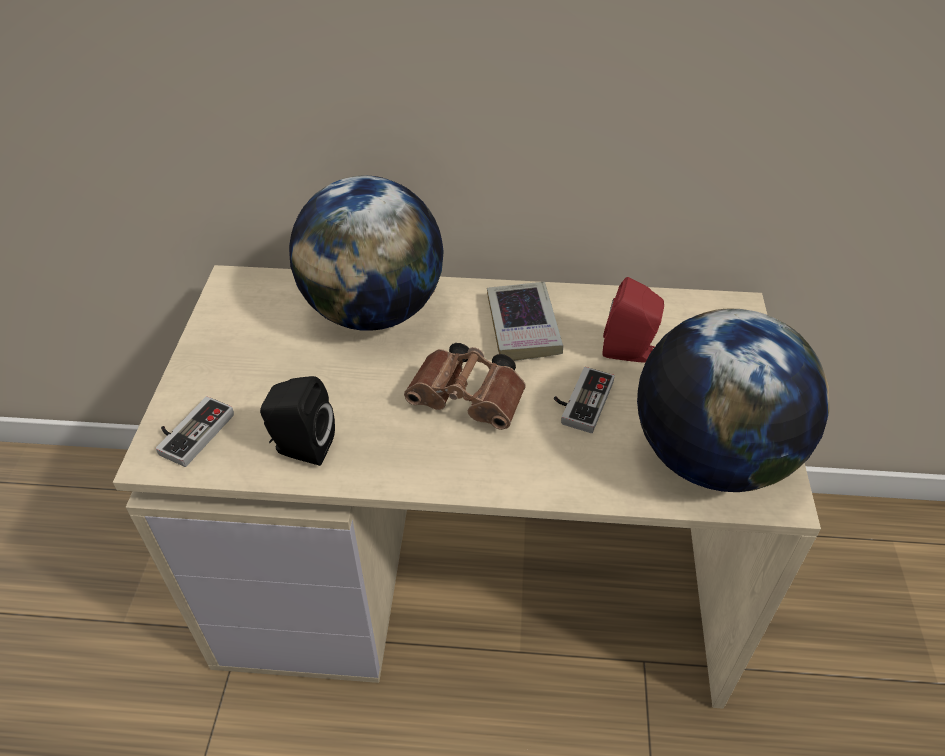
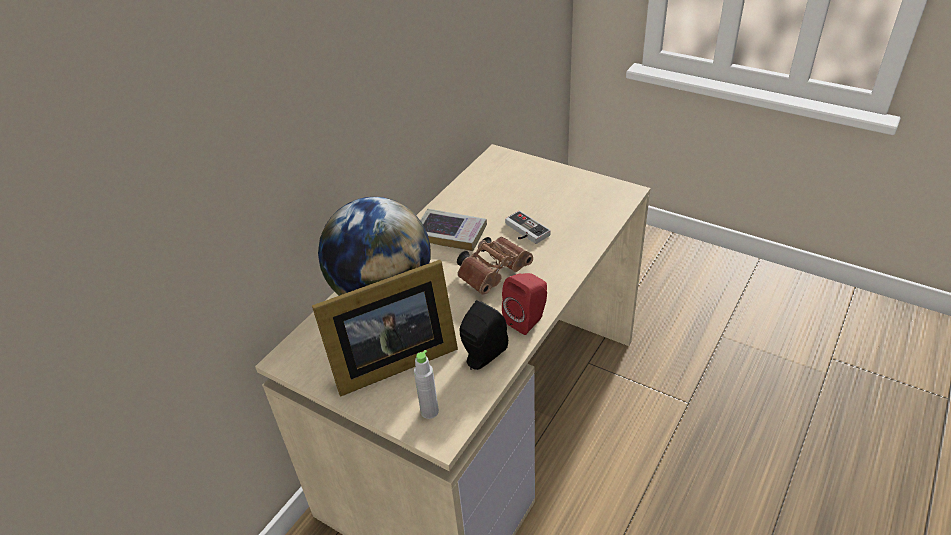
camera: 60 degrees left, 5 degrees down
game controller [156,396,234,467] -> grey bottle [414,350,439,419]
red speaker [602,277,664,363] -> red speaker moved to [502,273,547,335]
globe [637,308,829,492] -> none
none -> picture frame [312,260,458,397]

